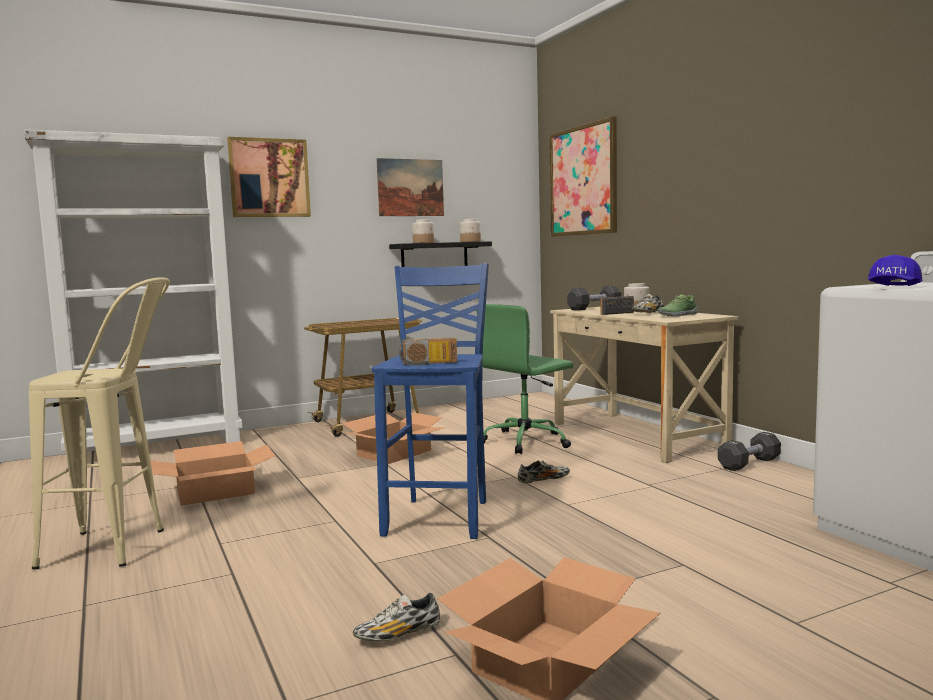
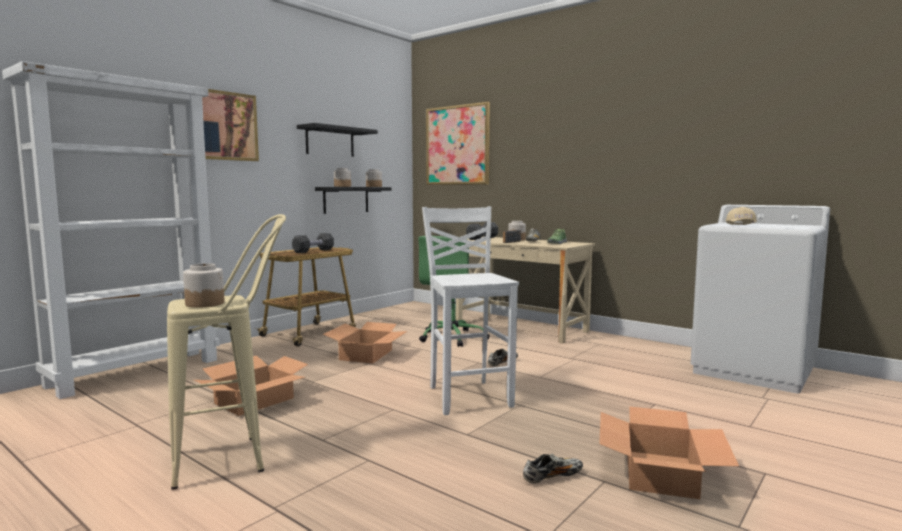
camera: 25 degrees left, 0 degrees up
shoe [353,593,440,641] -> shoe turned 150 degrees counterclockwise [523,453,583,484]
blue stool [372,263,489,539] -> white stool [422,206,519,415]
picture [376,158,444,216] -> black shelf [297,123,378,157]
radio [399,338,457,366] -> none
black dumbbell [718,432,781,471] -> black dumbbell moved to [292,233,334,253]
blue cap [868,255,922,286] -> beige cap [726,207,757,225]
none -> jar [183,263,224,308]

